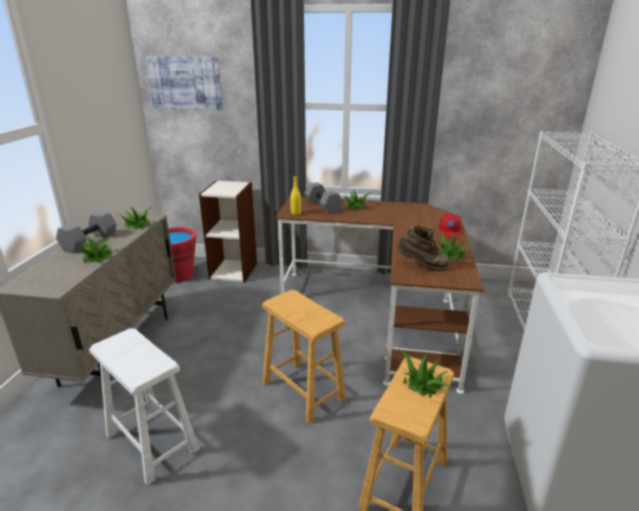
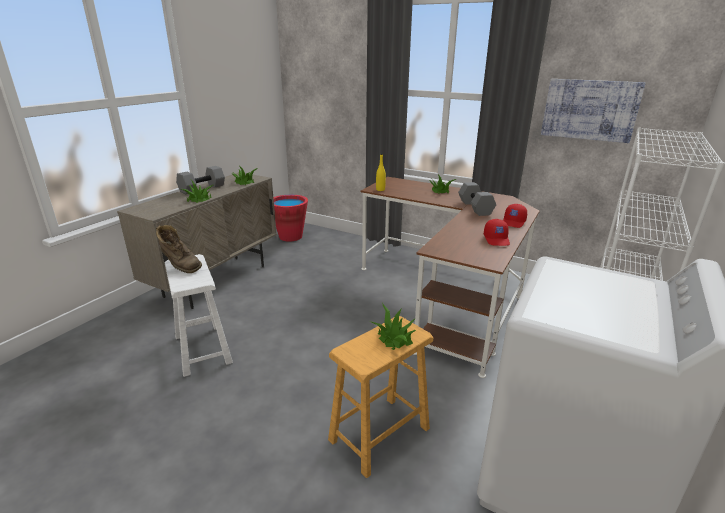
camera: 20 degrees right, 0 degrees up
picture [146,56,222,110] -> picture moved to [541,79,646,143]
bookcase [199,180,257,283] -> none
brown stool [262,290,346,424] -> none
grey dumbbell [304,183,343,214] -> grey dumbbell moved to [458,182,496,216]
brown boot [397,224,450,271] -> brown boot moved to [156,225,202,273]
potted plant [436,230,469,261] -> red cap [484,219,510,246]

